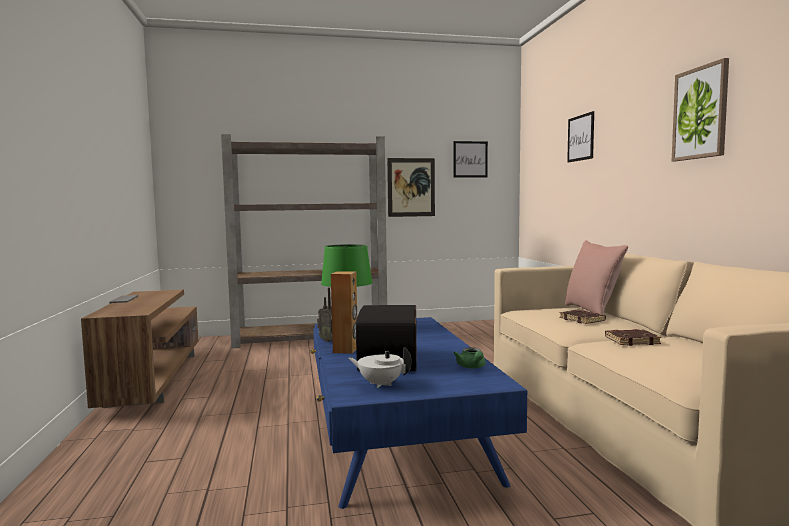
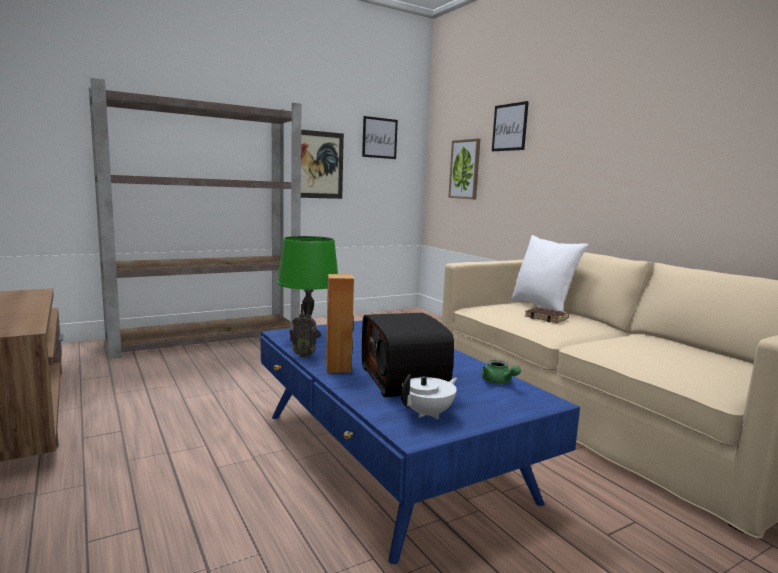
camera: 20 degrees left, 5 degrees up
white teapot [349,347,412,388] -> white teapot turned 135 degrees clockwise [401,375,457,419]
pink pillow [565,240,628,315] -> white pillow [511,235,588,312]
brown book [605,329,661,346] -> none
picture [672,58,729,161] -> picture moved to [448,139,480,199]

